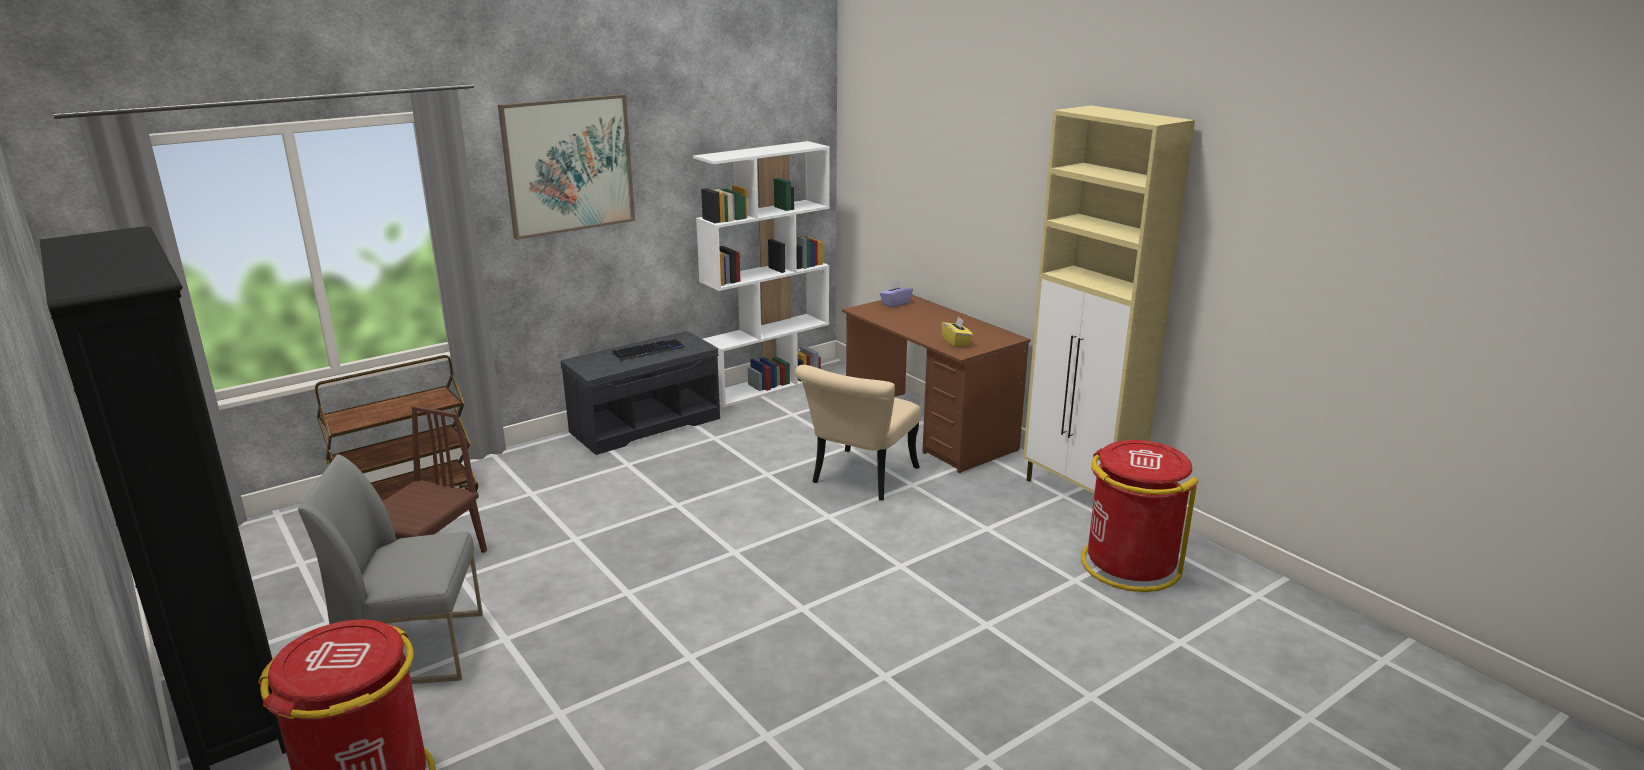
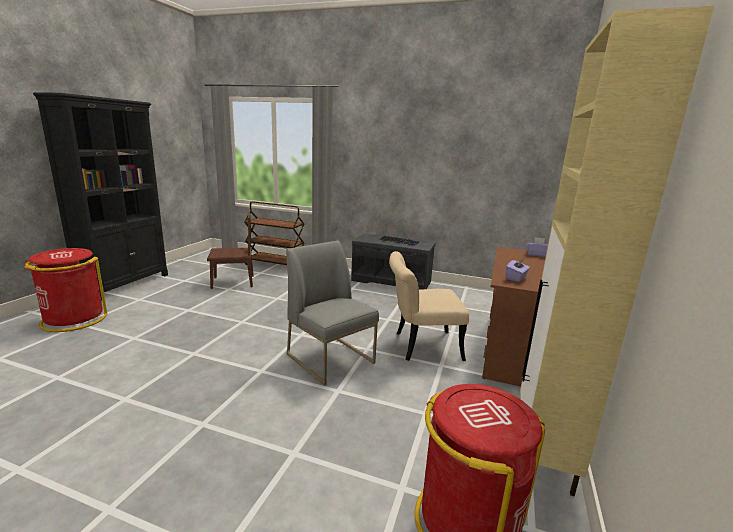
camera: 55 degrees right, 5 degrees down
grey chair [298,455,483,684] -> grey chair moved to [286,241,379,386]
picture [498,94,635,240] -> none
white bookcase [693,141,830,407] -> none
yellow tissue box [941,316,973,348] -> purple tissue box [506,258,530,282]

